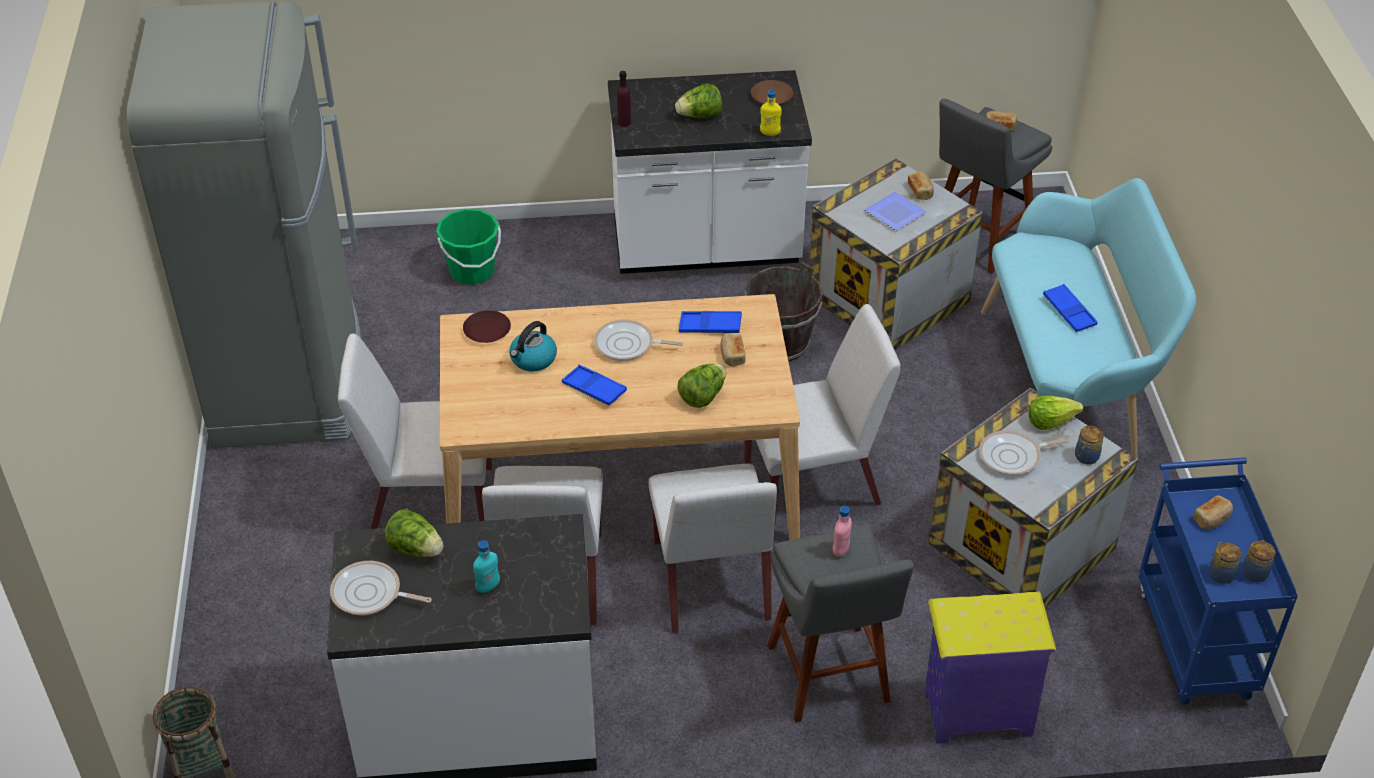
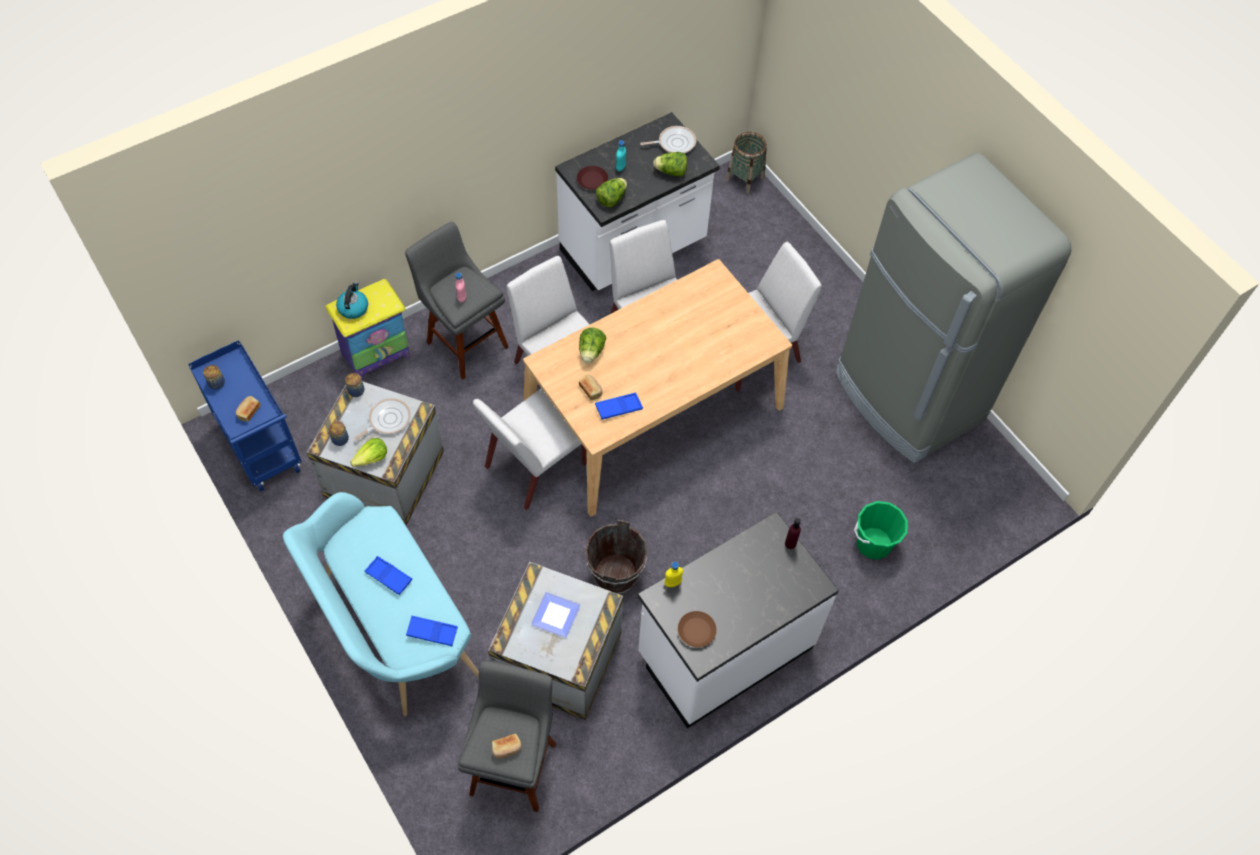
camera: 150 degrees right, 15 degrees up
brown plate [463,310,511,343] -> brown plate moved to [577,166,608,190]
kettle [509,321,557,371] -> kettle moved to [336,282,368,319]
blue tray [562,365,627,406] -> blue tray moved to [406,616,458,646]
frying pan [594,319,683,361] -> none
lettuce [675,84,722,118] -> lettuce moved to [596,178,627,207]
bread [908,171,934,200] -> none
jar [1209,542,1242,584] -> jar moved to [345,373,364,397]

